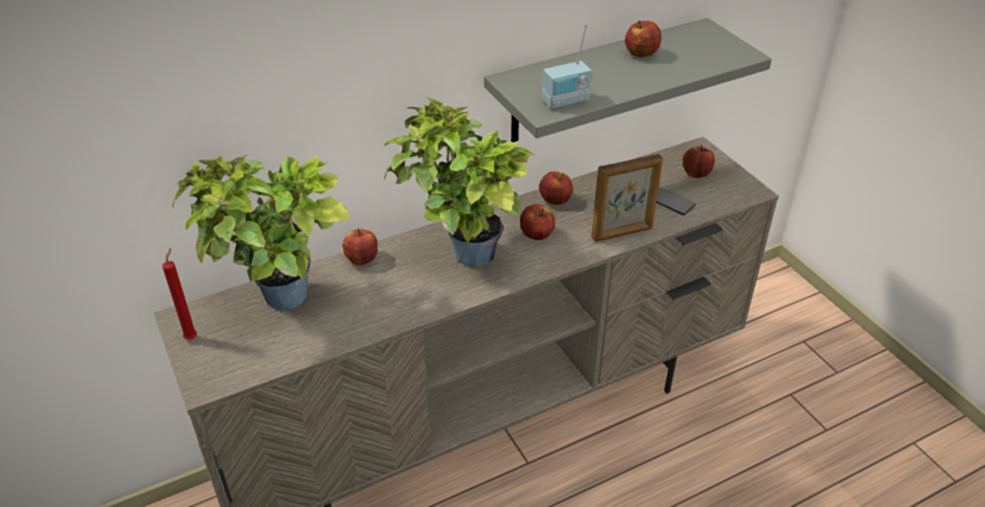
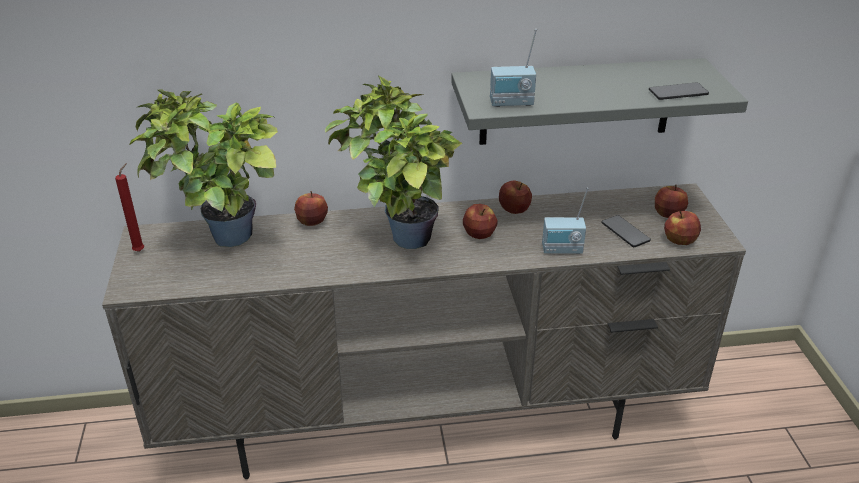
camera: 20 degrees right, 5 degrees down
picture frame [591,154,663,242] -> radio [542,187,589,254]
apple [625,21,661,57] -> apple moved to [664,211,701,245]
none -> phone [649,82,709,100]

